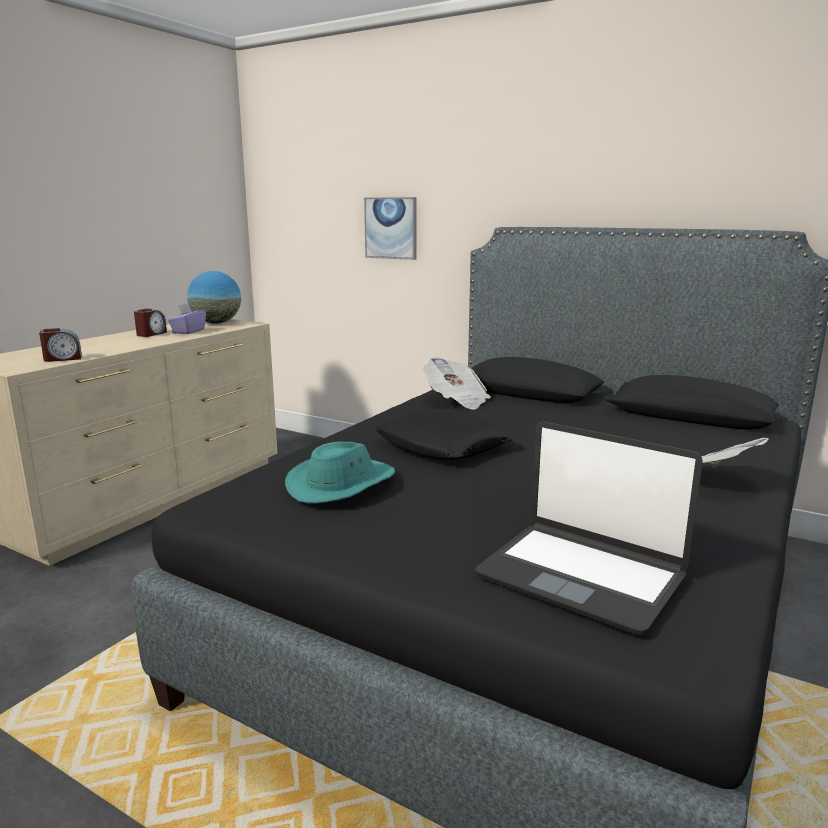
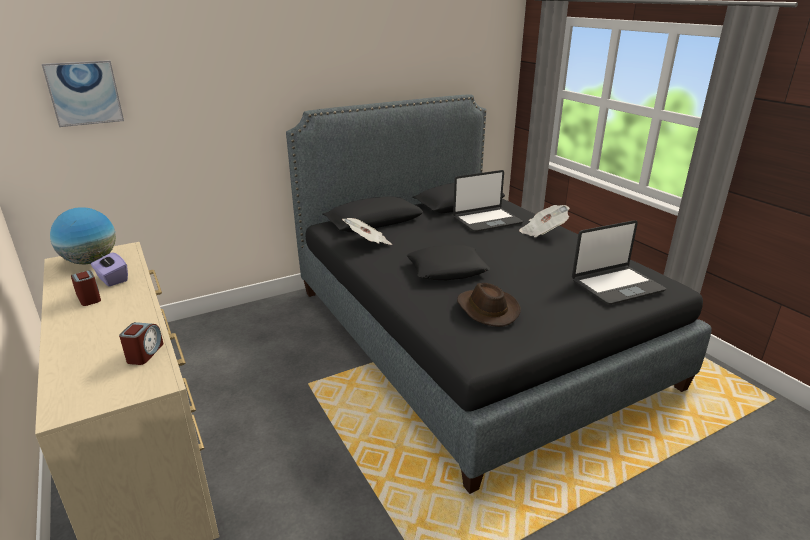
camera: 60 degrees left, 10 degrees up
turquoise hat [285,441,395,503] -> brown hat [457,283,521,327]
picture [364,197,417,260] -> picture moved to [42,60,124,127]
none -> laptop [453,170,523,232]

